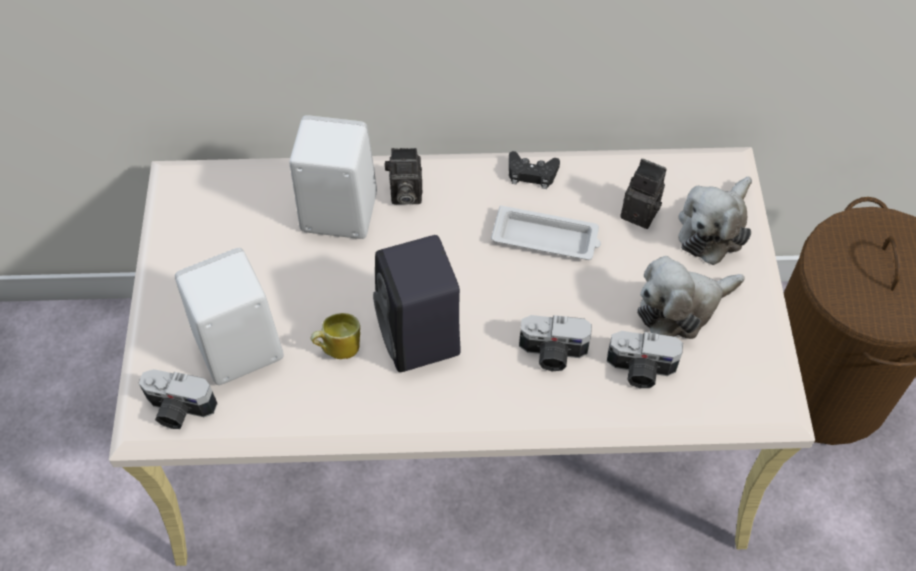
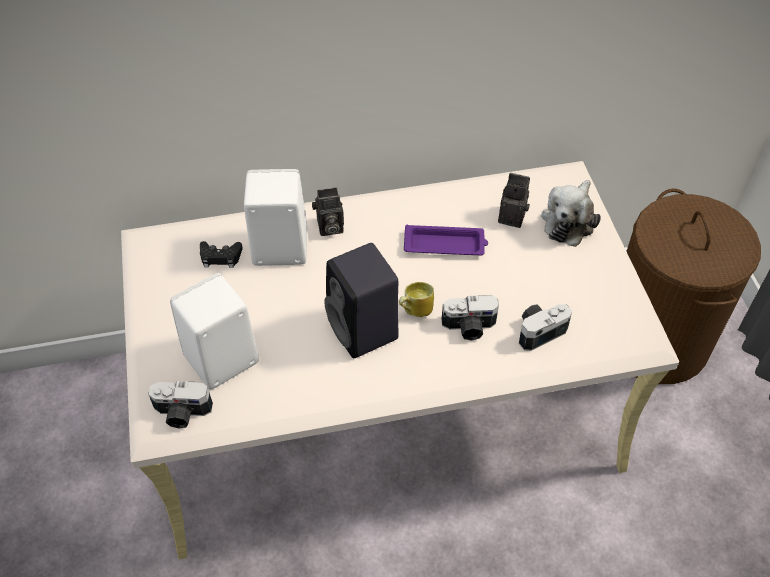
camera: 10 degrees left, 5 degrees down
mug [311,313,360,359] -> mug moved to [398,282,434,317]
white tray [491,205,601,260] -> purple tray [404,225,488,256]
black game controller [509,151,560,189] -> black game controller moved to [200,241,243,268]
camera [607,331,683,388] -> camera turned 150 degrees clockwise [519,304,572,351]
plush toy [637,256,745,339] -> none

